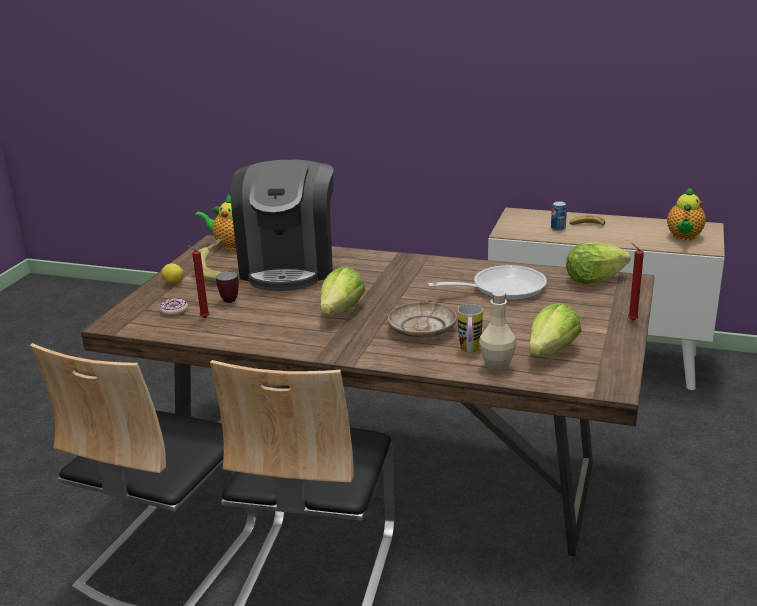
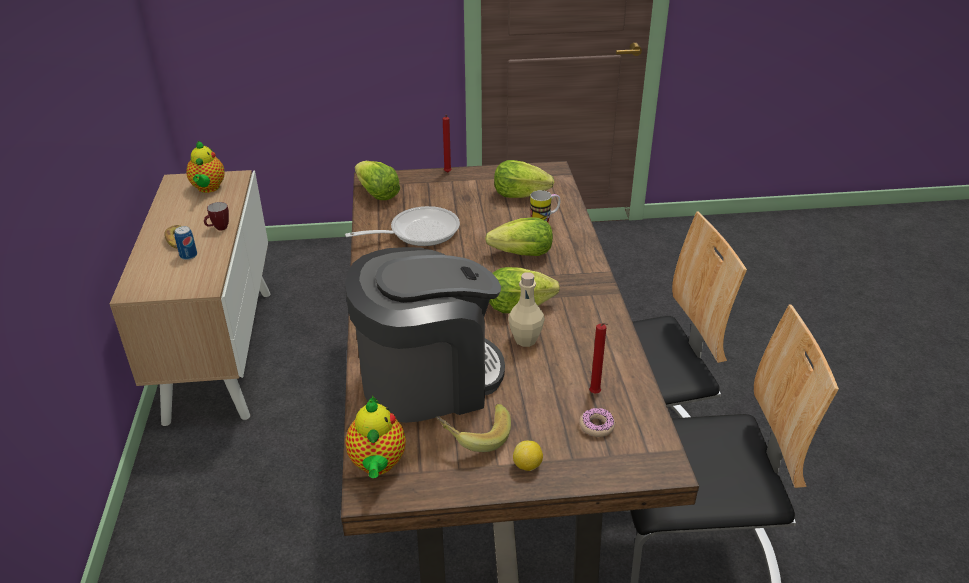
camera: 115 degrees left, 10 degrees up
mug [216,271,239,303] -> mug moved to [204,202,229,230]
beige plate [388,302,457,338] -> lettuce [485,217,553,256]
frying pan [428,265,547,301] -> frying pan turned 105 degrees clockwise [345,206,460,246]
beige bottle [479,291,517,372] -> beige bottle moved to [508,272,545,347]
teapot [667,187,706,241] -> teapot turned 90 degrees clockwise [186,141,224,193]

